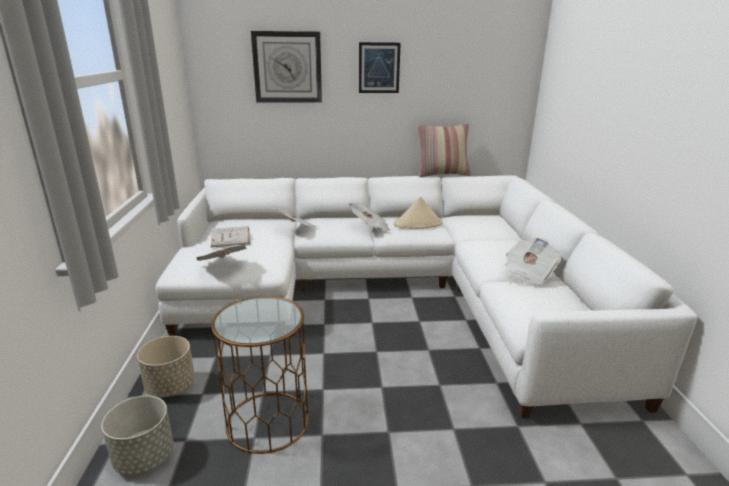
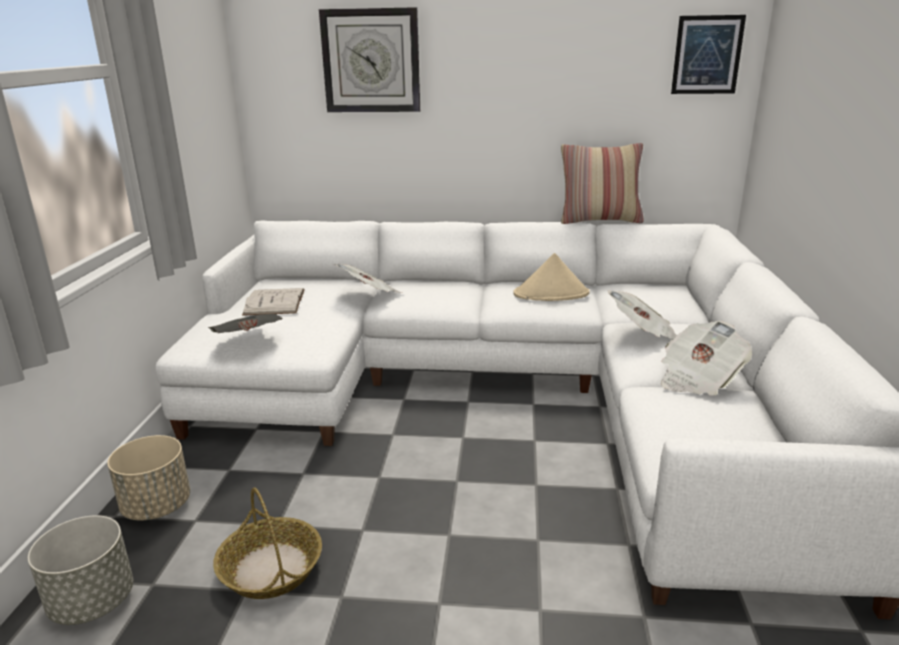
camera: 10 degrees right, 0 degrees up
brown side table [211,296,309,454] -> basket [213,487,322,599]
newspaper [348,203,391,231] -> newspaper moved to [608,290,677,340]
picture [359,42,401,93] -> picture moved to [671,15,746,94]

